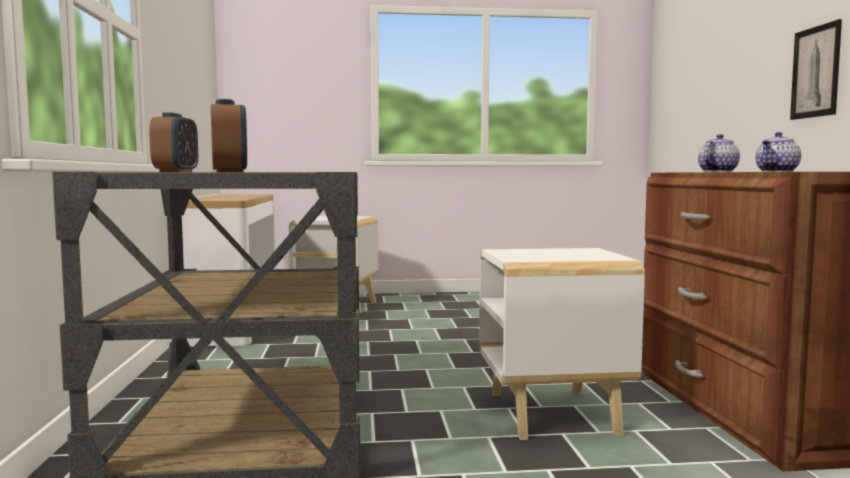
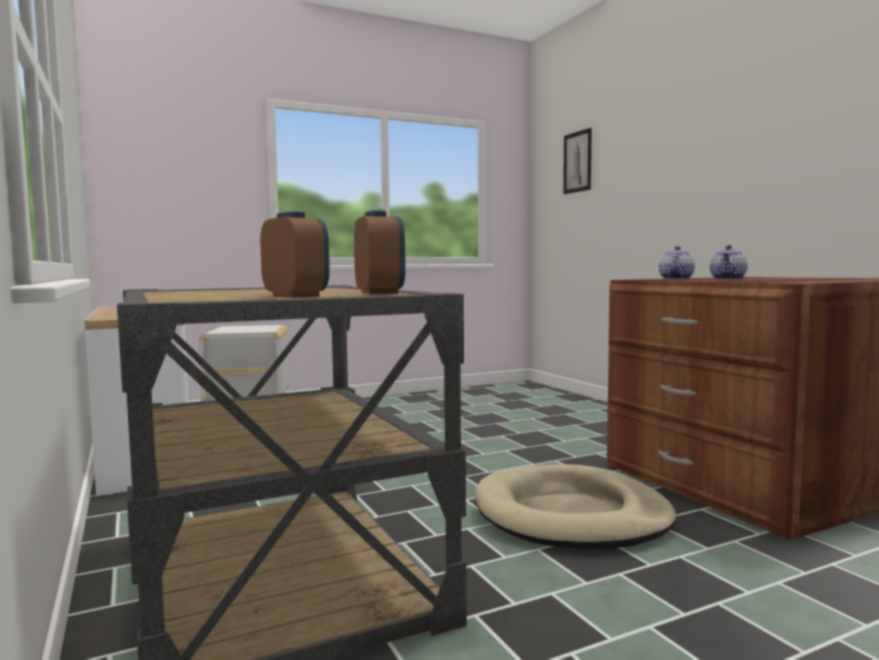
camera: 20 degrees left, 0 degrees up
alarm clock [149,112,198,172] -> alarm clock moved to [354,210,405,294]
white side table [479,248,645,440] -> beige dog bed [475,464,676,549]
picture [790,19,842,120] -> picture moved to [563,128,592,194]

